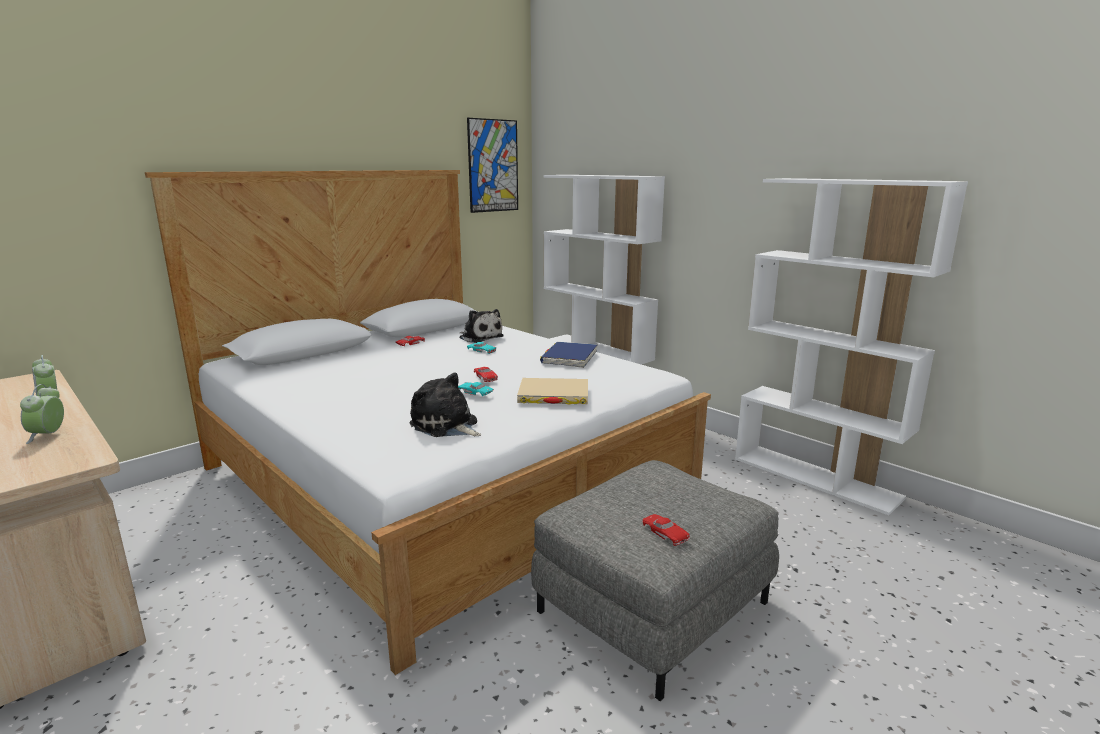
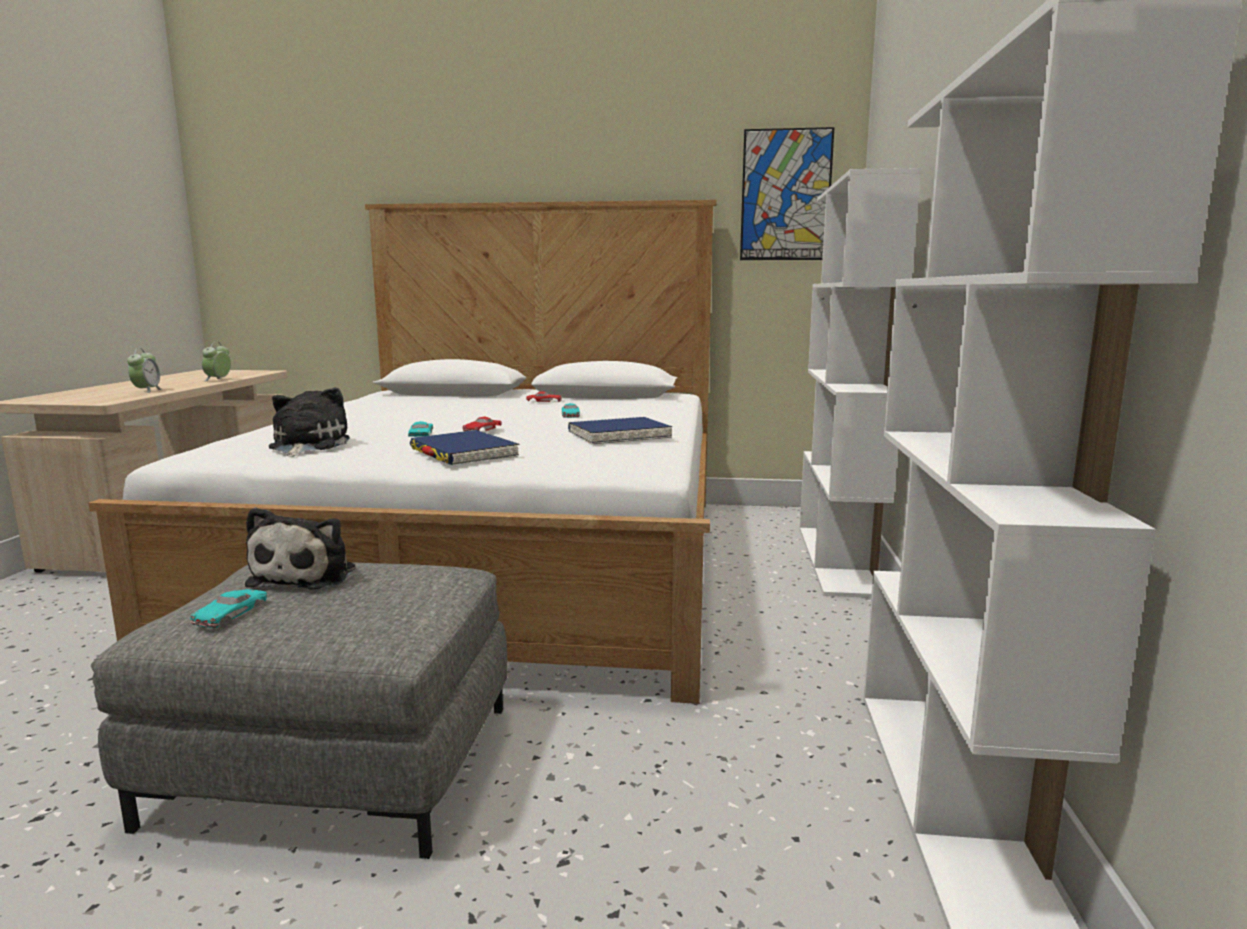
camera: 50 degrees right, 5 degrees down
alarm clock [20,384,64,444] -> alarm clock turned 135 degrees clockwise [127,348,162,393]
plush toy [459,309,504,343] -> plush toy moved to [245,507,355,590]
beige book [517,378,588,404] -> blue book [410,430,519,465]
red toy car [642,514,690,546] -> turquoise toy car [190,589,267,628]

